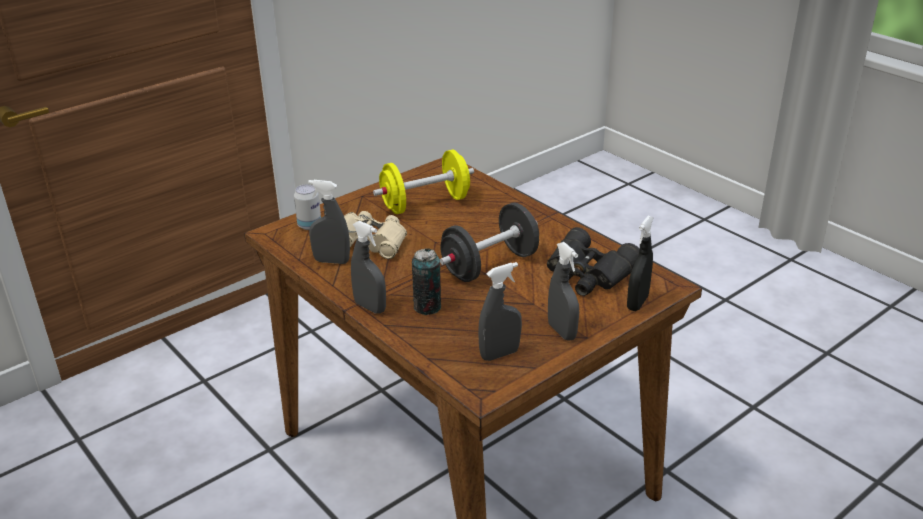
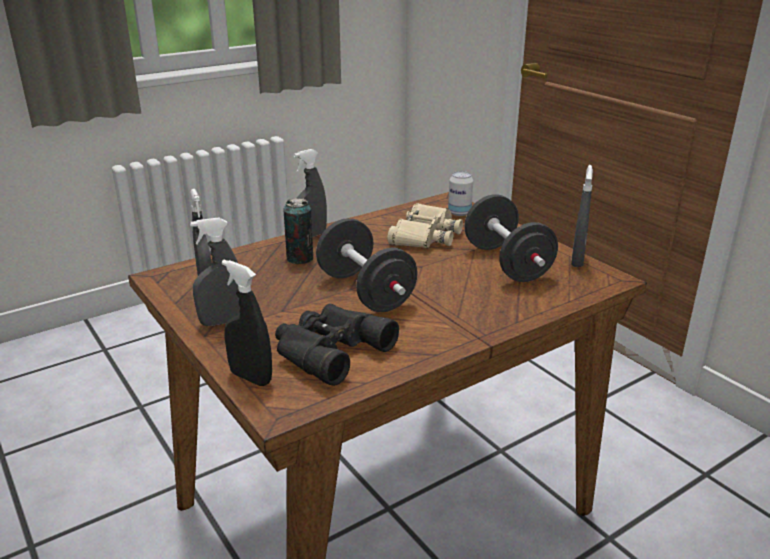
camera: 95 degrees right, 5 degrees down
grey spray bottle [308,180,350,264] -> grey spray bottle moved to [571,165,593,267]
yellow dumbbell [373,150,474,214] -> black dumbbell [464,194,558,282]

